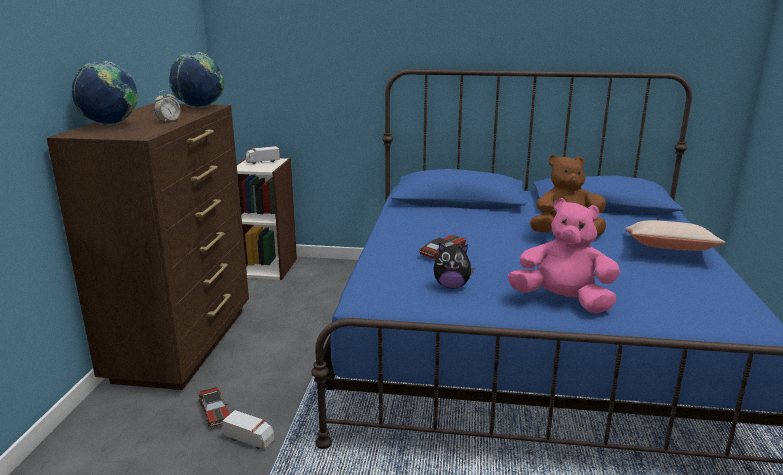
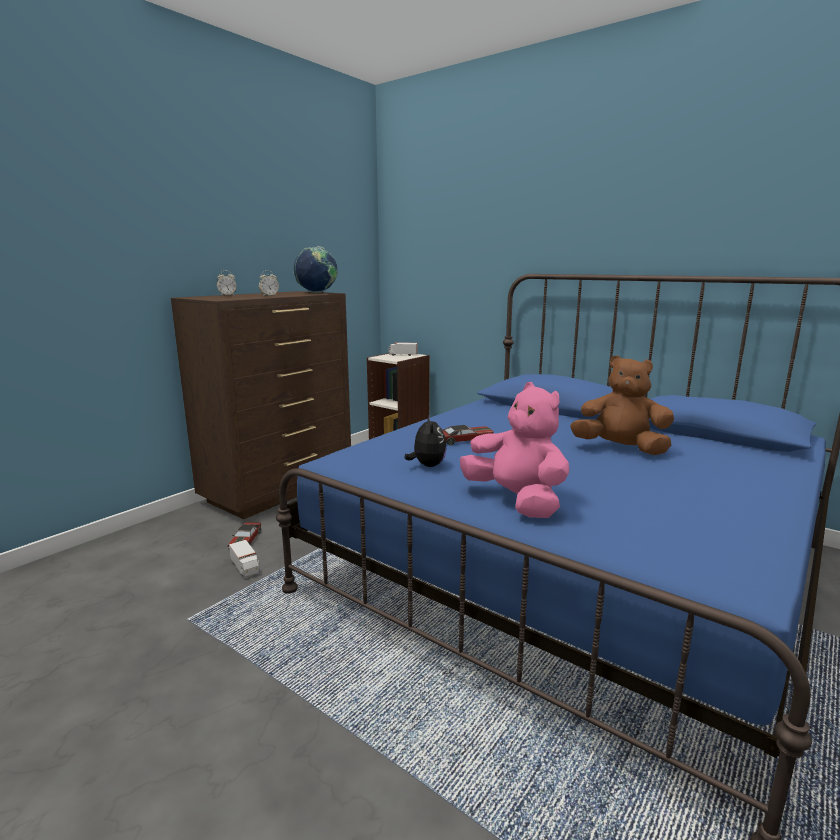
camera: 30 degrees right, 5 degrees down
globe [72,61,138,125] -> alarm clock [217,271,236,296]
plush toy [433,243,474,289] -> plush toy turned 135 degrees counterclockwise [405,414,446,467]
beige pillow [625,220,726,251] -> none

